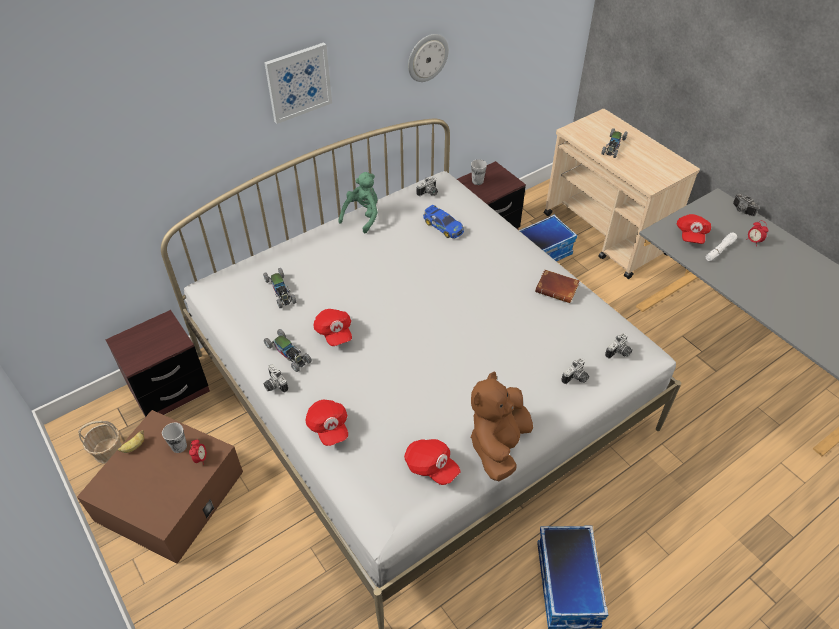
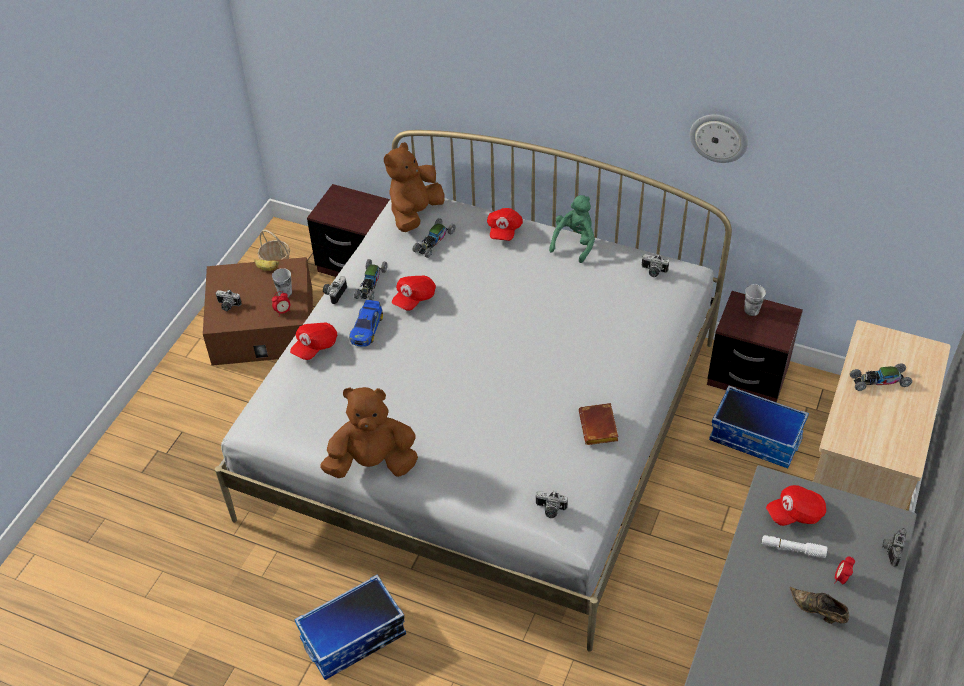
camera: 60 degrees right, 0 degrees up
picture [264,42,332,124] -> none
green plush toy [339,172,378,233] -> green plush toy turned 60 degrees counterclockwise [549,195,595,263]
red cap [404,439,461,485] -> red cap moved to [487,208,523,241]
toy car [423,205,464,239] -> toy car moved to [349,300,383,347]
camera [561,358,589,384] -> camera moved to [216,289,242,311]
none -> brown plush toy [384,142,445,232]
none -> brown shoe [790,587,849,624]

